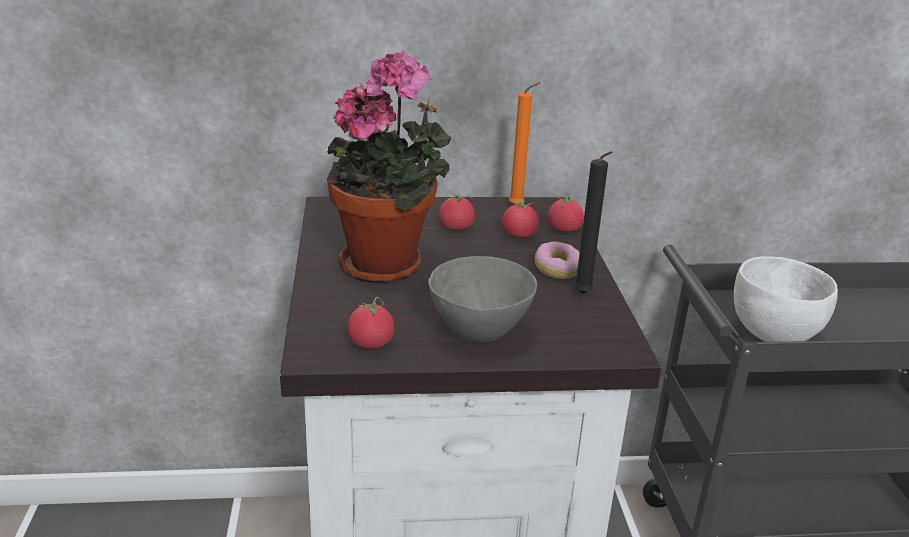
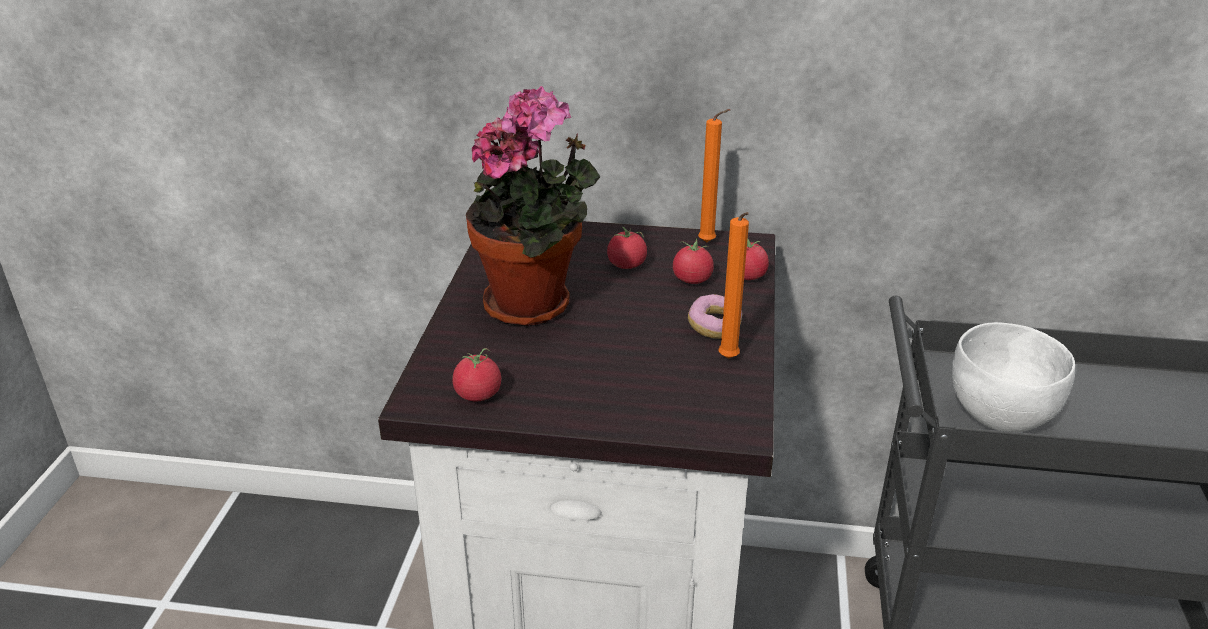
camera: 15 degrees right, 5 degrees up
grey bowl [428,256,537,343] -> none
black candle [574,151,613,294] -> orange candle [719,212,749,358]

